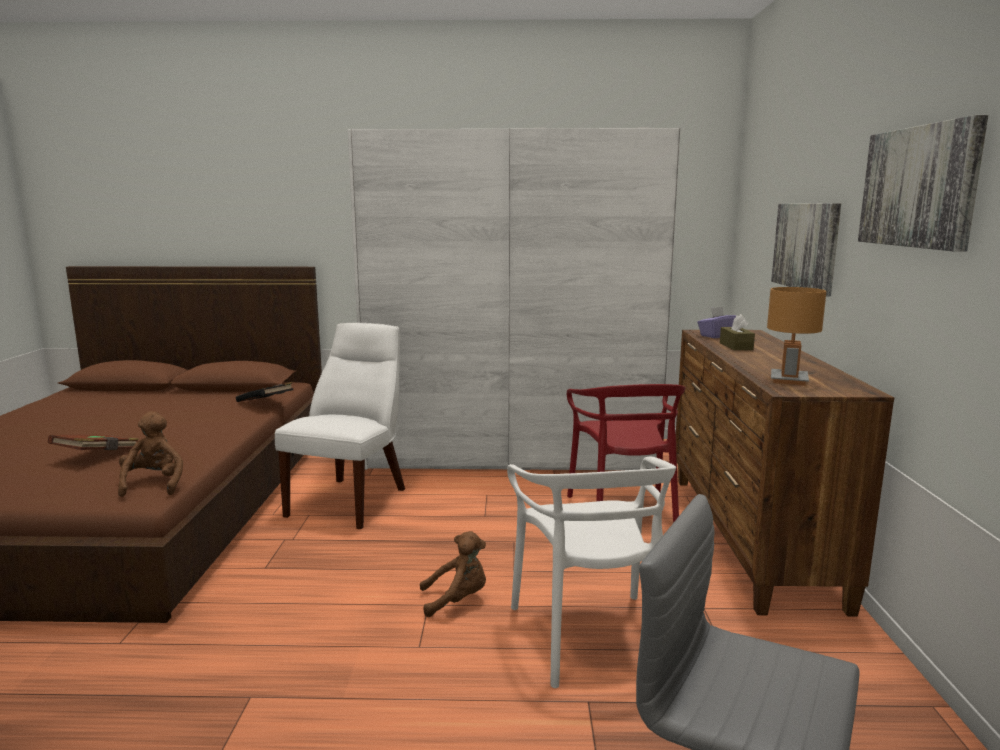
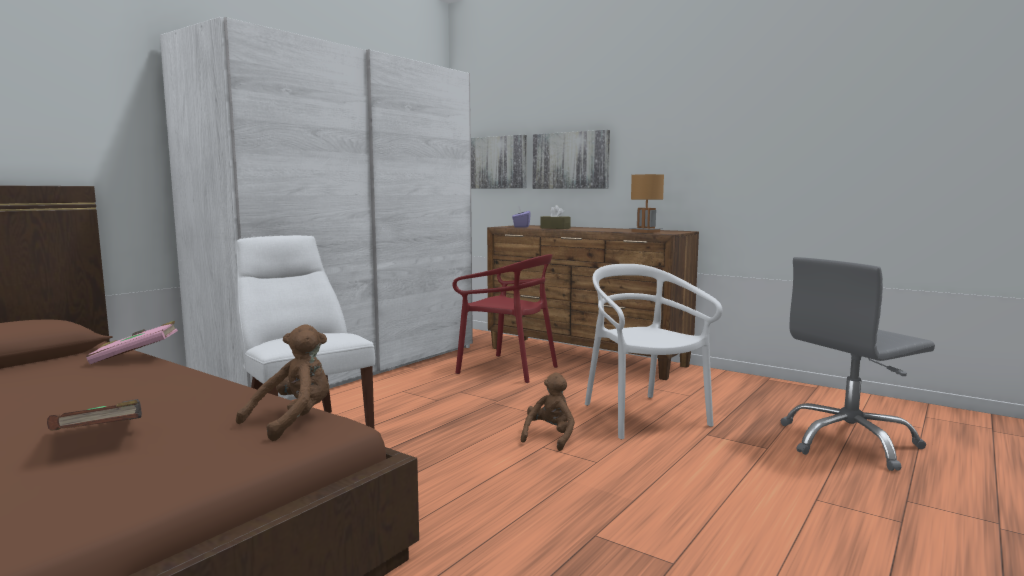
camera: 55 degrees left, 5 degrees down
brown plush toy [118,411,183,497] -> brown plush toy turned 105 degrees clockwise [236,325,329,441]
black book [236,382,293,402] -> pink book [86,321,178,364]
white chair [507,457,676,688] -> white chair turned 135 degrees counterclockwise [585,264,722,439]
picture [858,115,988,252] -> picture moved to [471,135,527,189]

